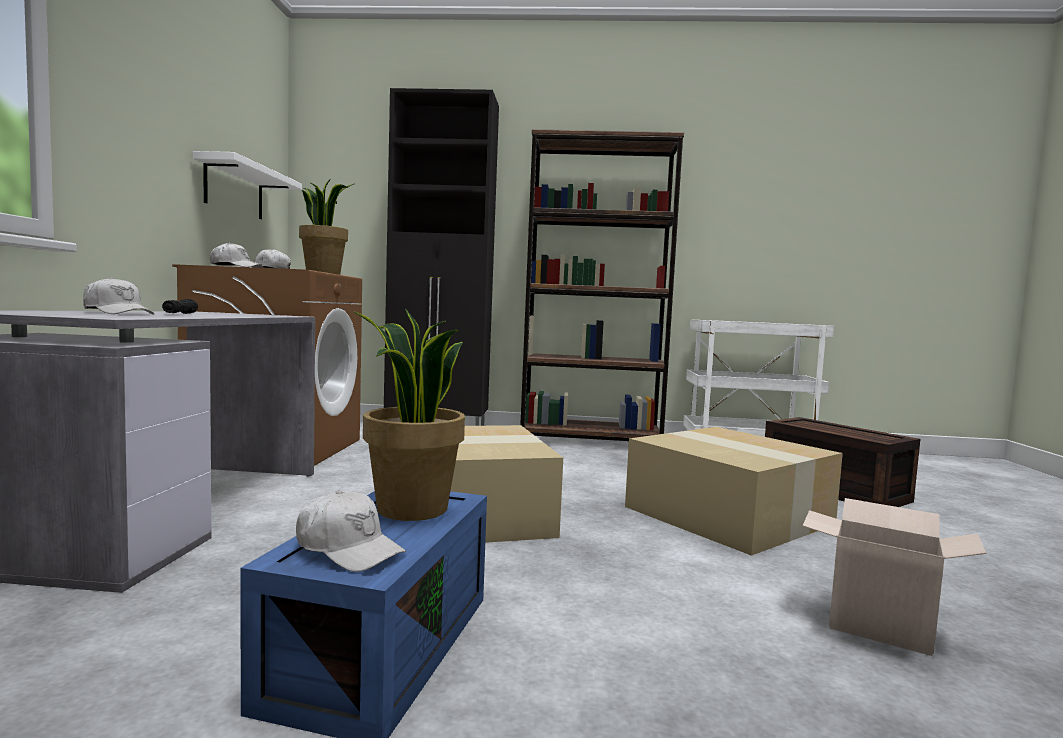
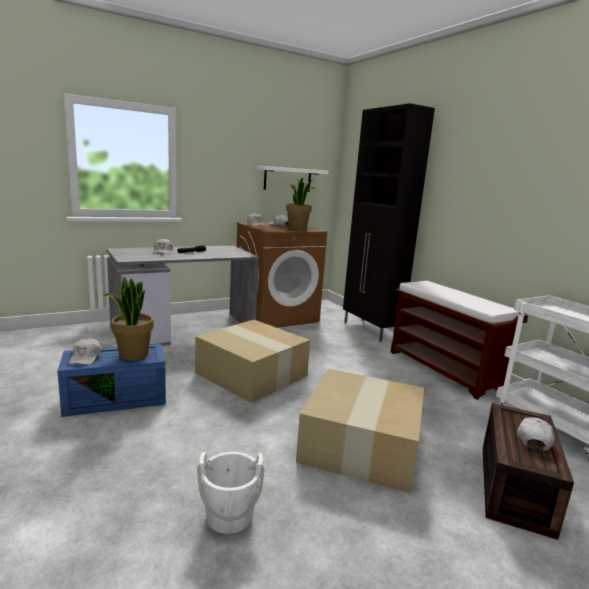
camera: 55 degrees right, 10 degrees up
brown bookcase [520,129,684,441] -> brown bench [391,281,528,400]
cardboard box [803,498,986,656] -> white bucket [197,452,264,534]
none -> white cap [517,417,555,451]

